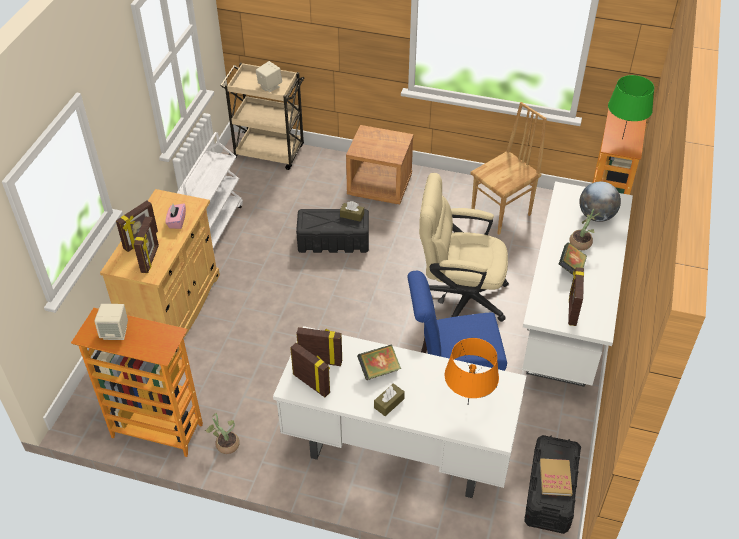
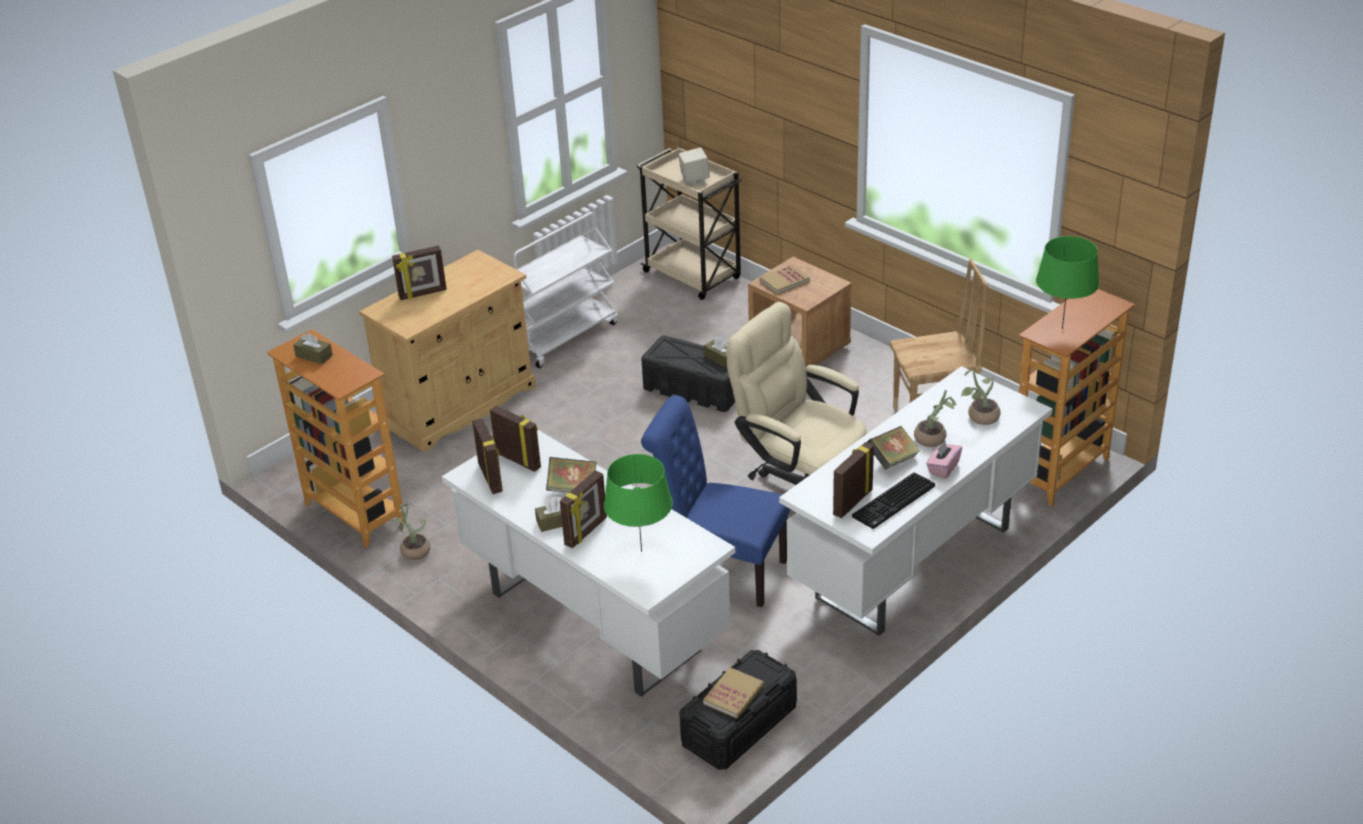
camera: 30 degrees right, 10 degrees down
beige speaker [94,304,128,340] -> brown tissue box [293,333,333,365]
picture frame [134,217,159,273] -> picture frame moved to [560,470,607,548]
pink tissue box [165,204,186,229] -> pink tissue box moved to [926,441,962,479]
orange table lamp [445,338,499,404] -> green table lamp [604,454,673,552]
globe [579,182,621,222] -> potted plant [961,369,1001,425]
none -> book [760,265,810,295]
none -> keyboard [852,472,935,529]

